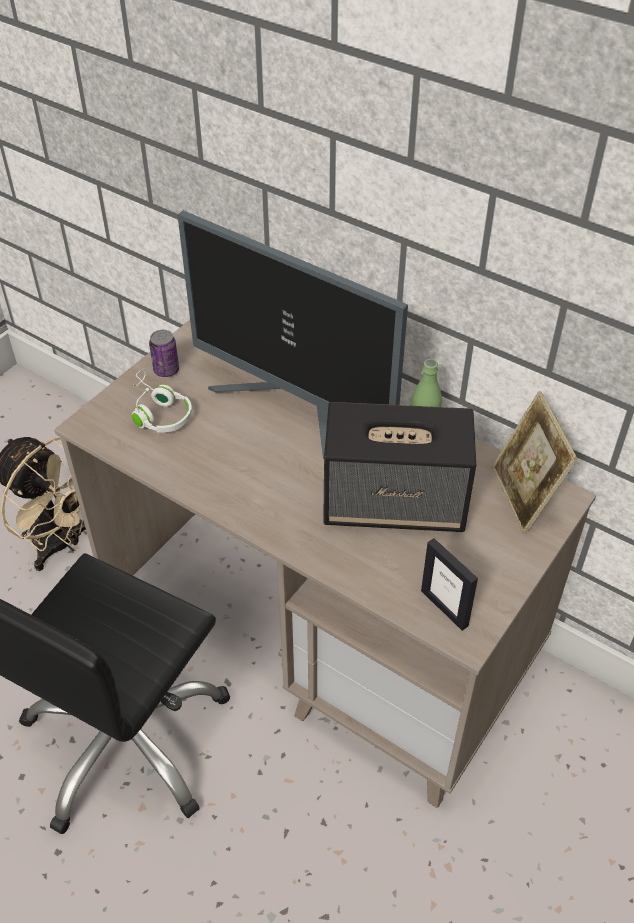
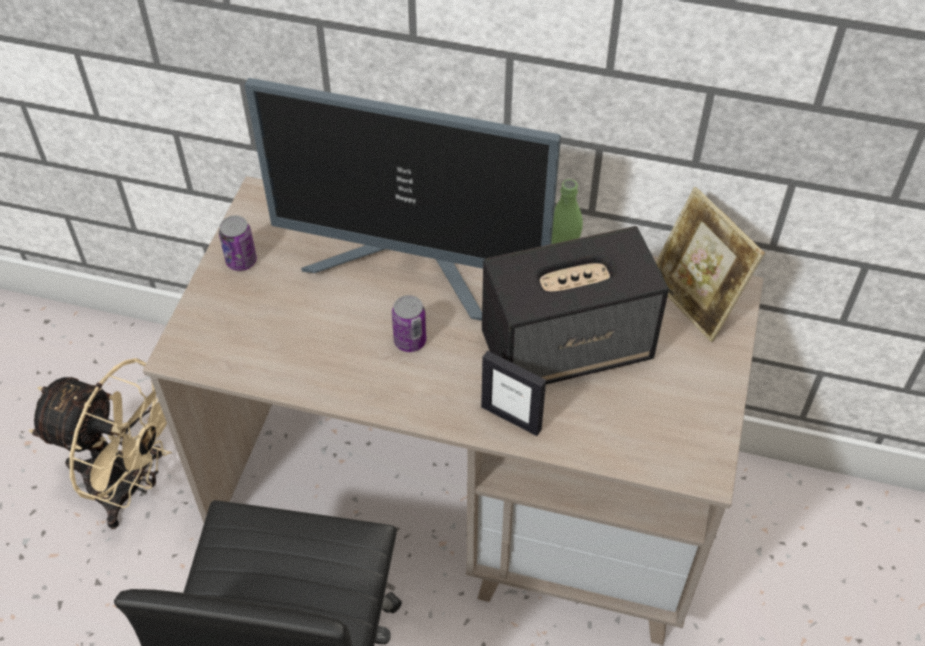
camera: 20 degrees left, 5 degrees up
white headphones [132,369,192,433] -> none
picture frame [421,538,478,631] -> picture frame moved to [481,351,546,436]
none -> can [392,295,426,352]

